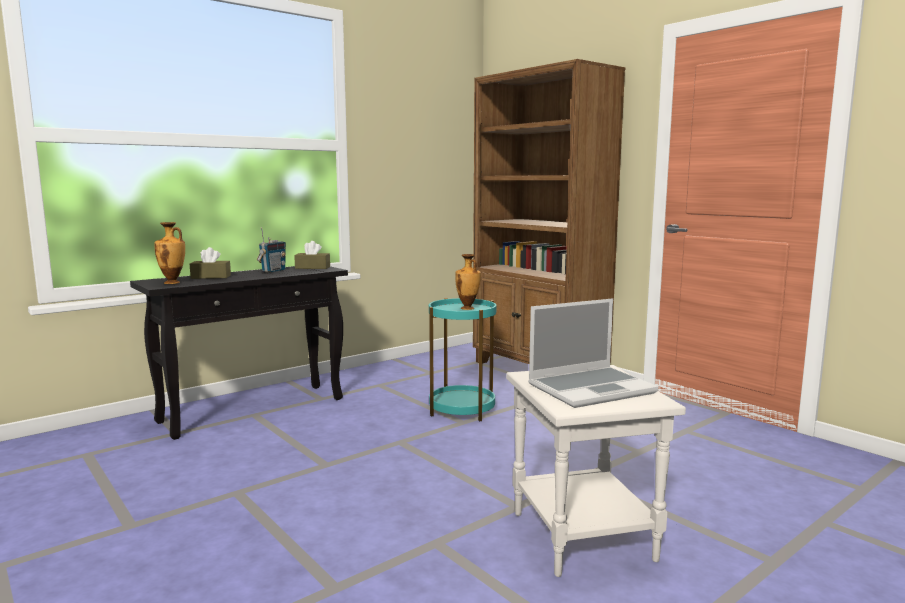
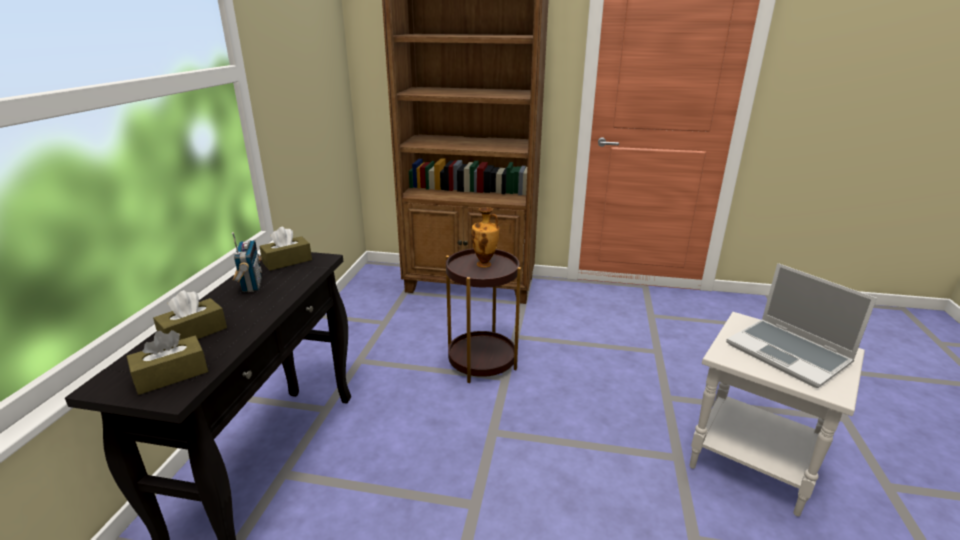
camera: 40 degrees left, 15 degrees up
vase [155,222,185,284] -> brown tissue box [127,330,208,395]
turquoise side table [429,298,496,421] -> brown side table [446,247,521,383]
laptop [528,298,659,408] -> laptop turned 120 degrees clockwise [726,263,877,388]

